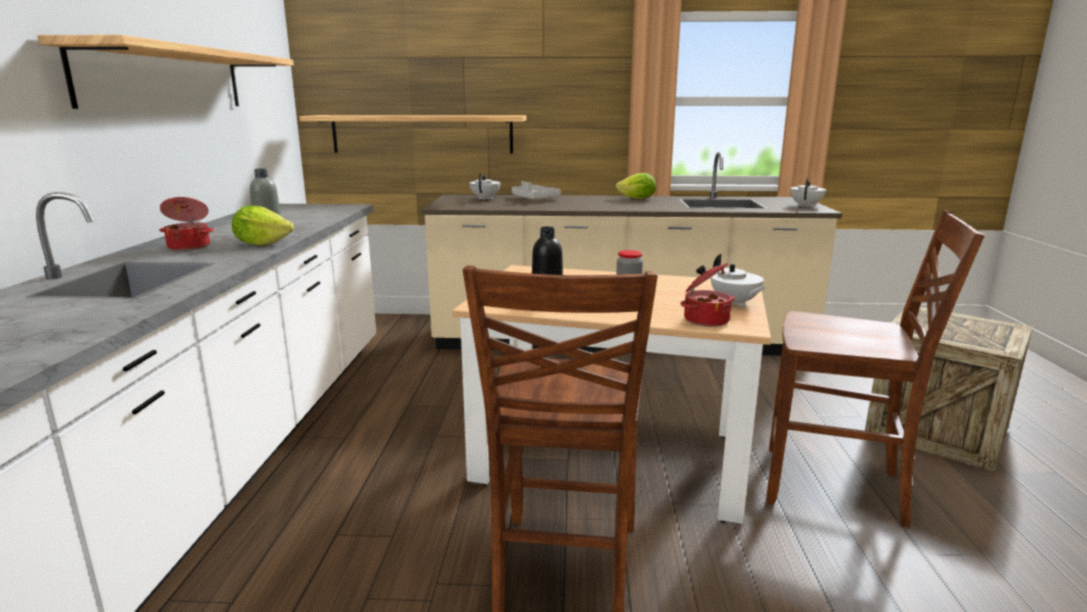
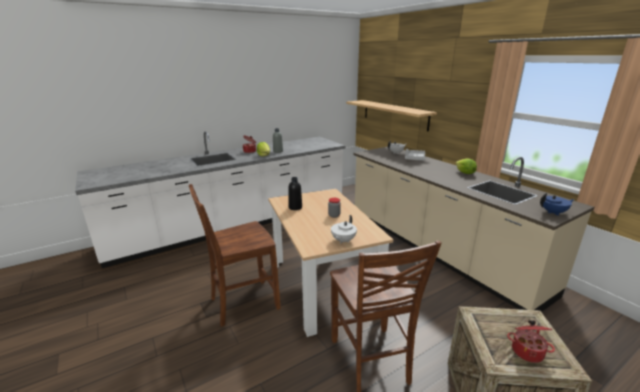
camera: 55 degrees right, 5 degrees up
shelf [37,35,294,109] -> none
cooking pot [680,263,735,327] -> cooking pot moved to [507,320,555,363]
white teapot [790,179,826,207] -> blue teapot [540,193,574,216]

